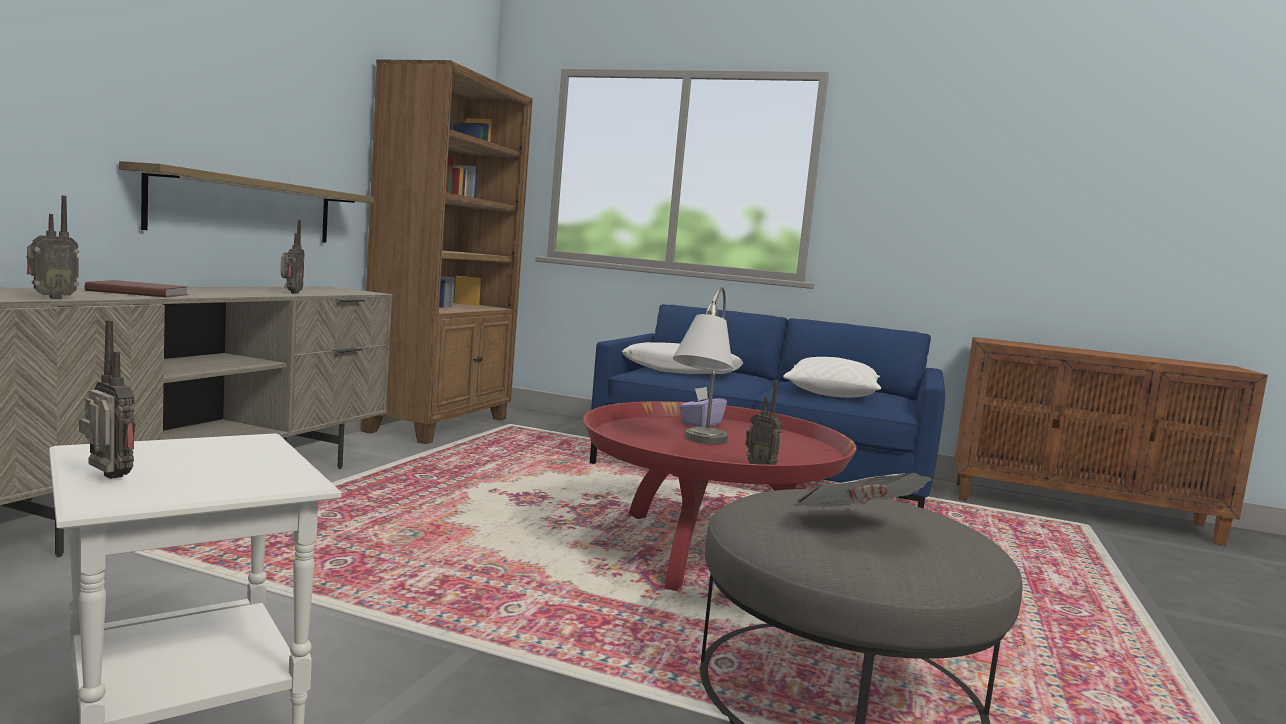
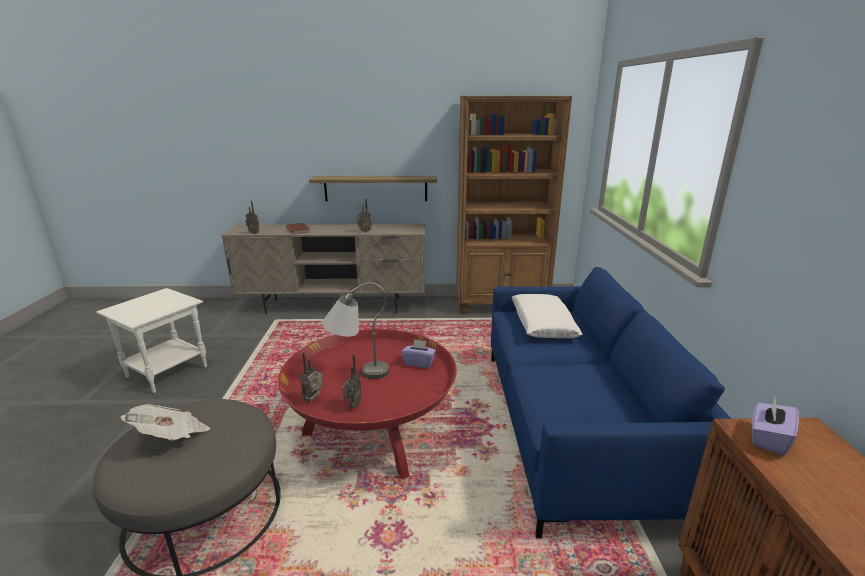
camera: 70 degrees right, 15 degrees up
radio [79,320,136,479] -> radio moved to [343,354,361,408]
white pillow [783,357,881,398] -> none
none -> purple tissue box [752,398,799,456]

